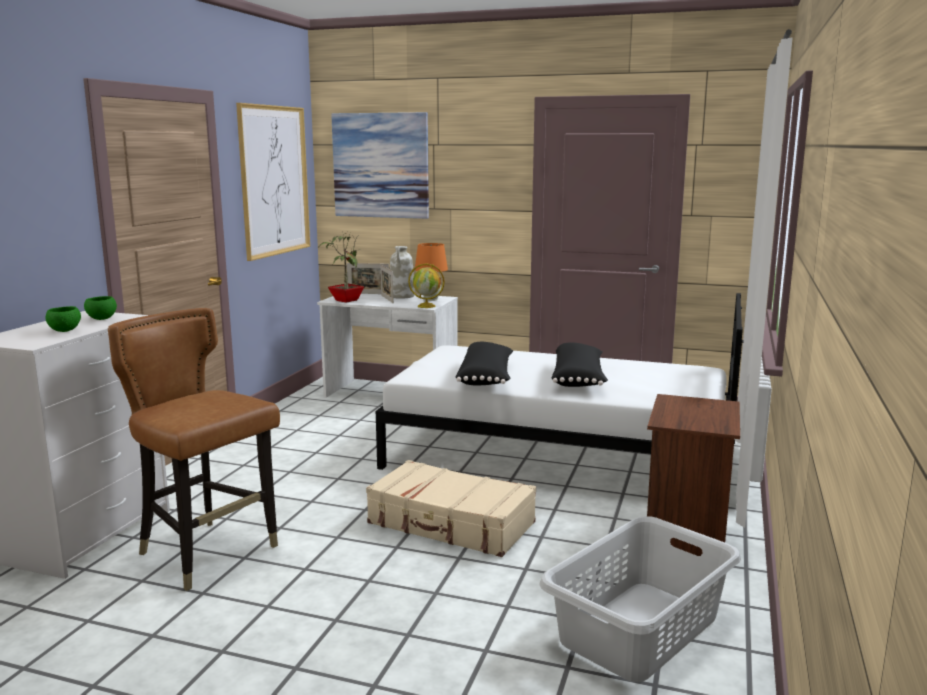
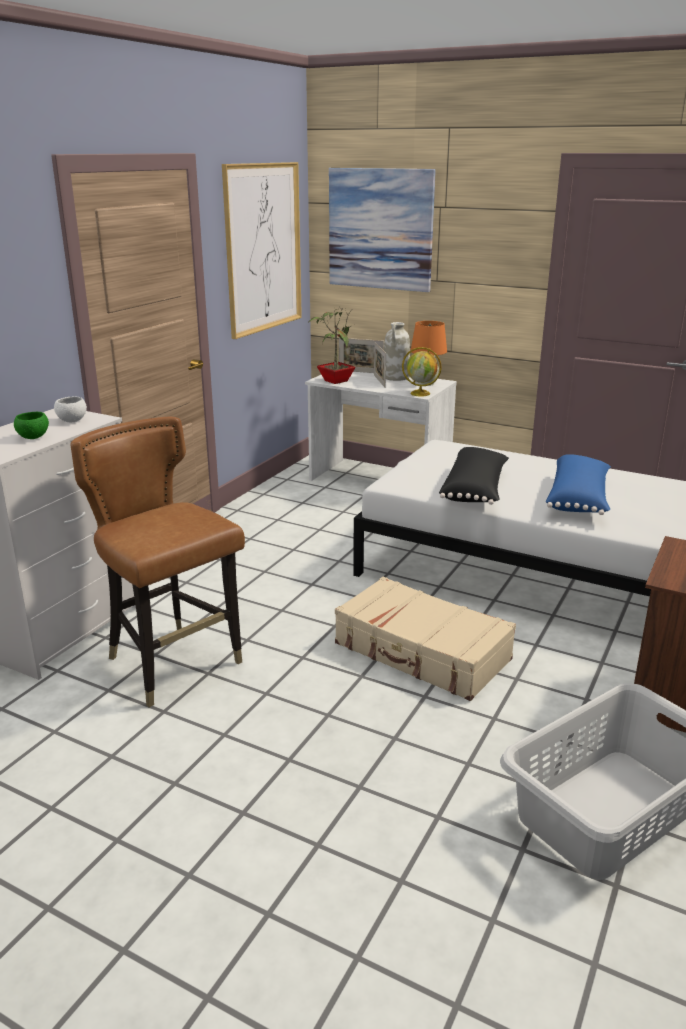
camera: 10 degrees right, 10 degrees up
green bowl [84,296,117,320] -> white bowl [54,396,87,422]
black pillow [551,342,608,387] -> blue pillow [546,454,611,515]

